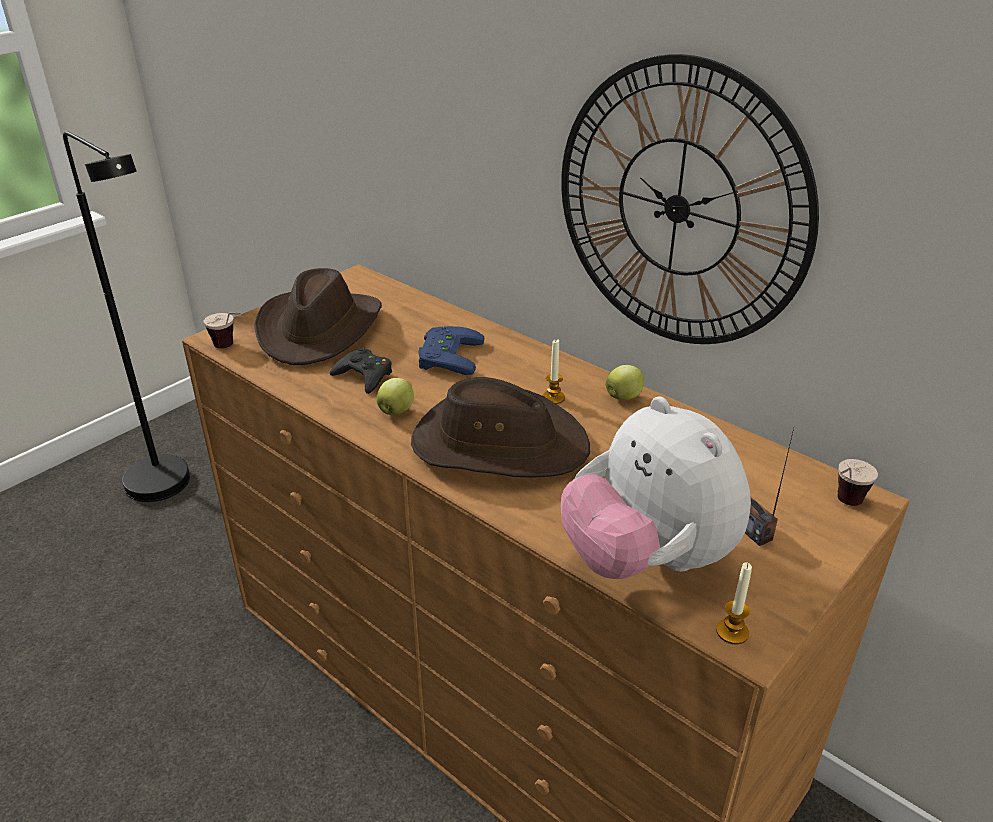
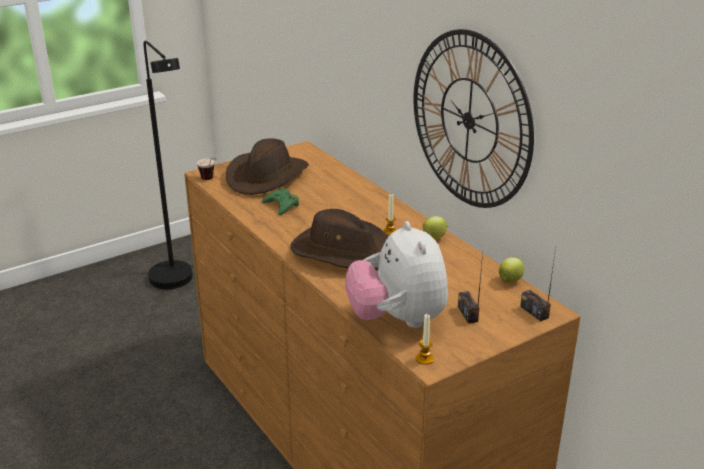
camera: 15 degrees right, 5 degrees down
black game controller [330,347,392,394] -> green game controller [262,188,299,215]
apple [377,378,414,415] -> apple moved to [499,257,524,282]
blue game controller [419,326,484,375] -> none
cup [837,459,878,506] -> radio [520,247,556,321]

